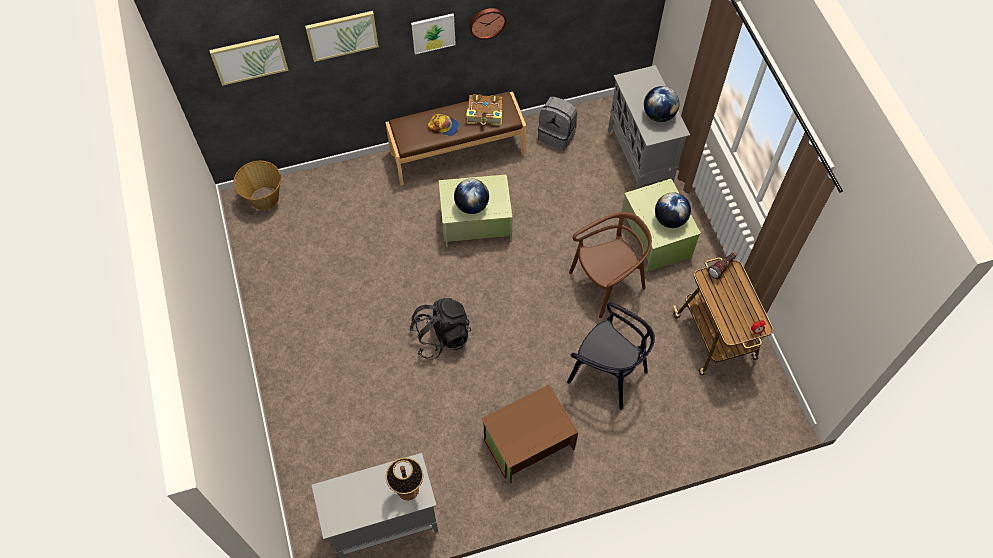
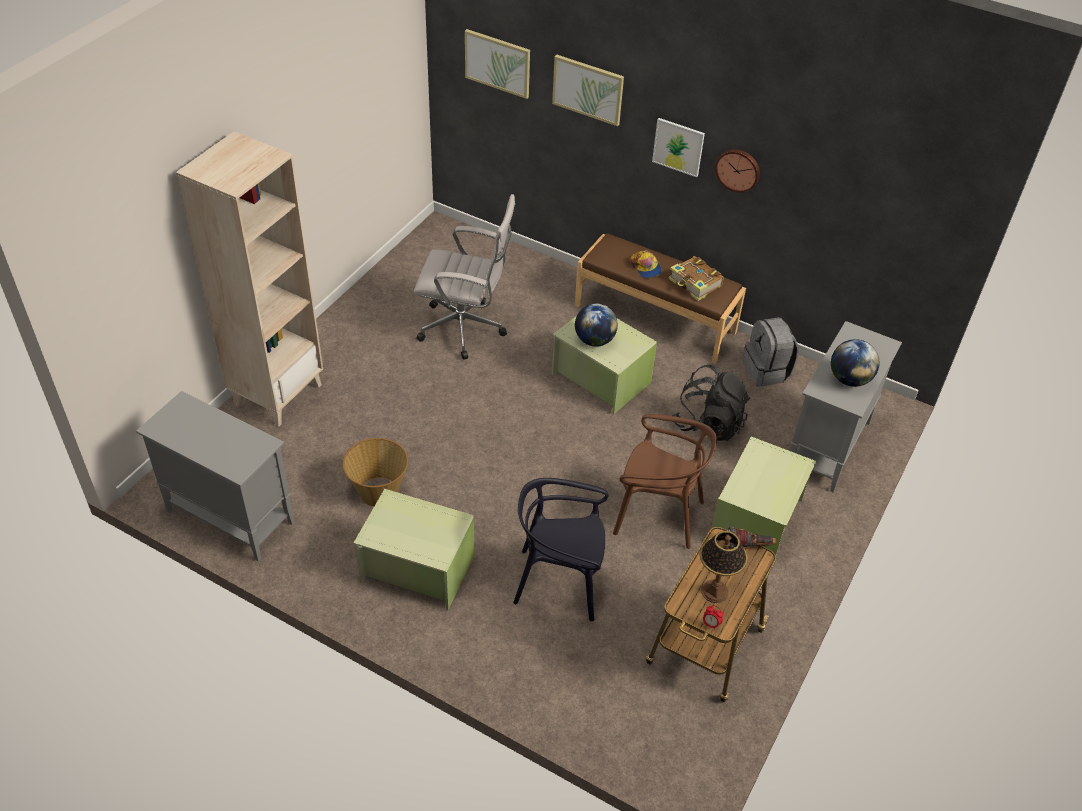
camera: 45 degrees right, 15 degrees down
basket [233,161,281,210] -> basket moved to [342,438,408,507]
table lamp [385,457,423,501] -> table lamp moved to [699,531,748,603]
black backpack [409,298,471,360] -> black backpack moved to [672,365,750,441]
brown storage box [481,385,578,483] -> green storage box [353,489,474,610]
black chair [567,302,655,410] -> black chair turned 105 degrees clockwise [513,478,608,621]
globe [655,193,691,228] -> none
none -> beige bookcase [176,131,323,427]
none -> white office chair [414,194,515,360]

